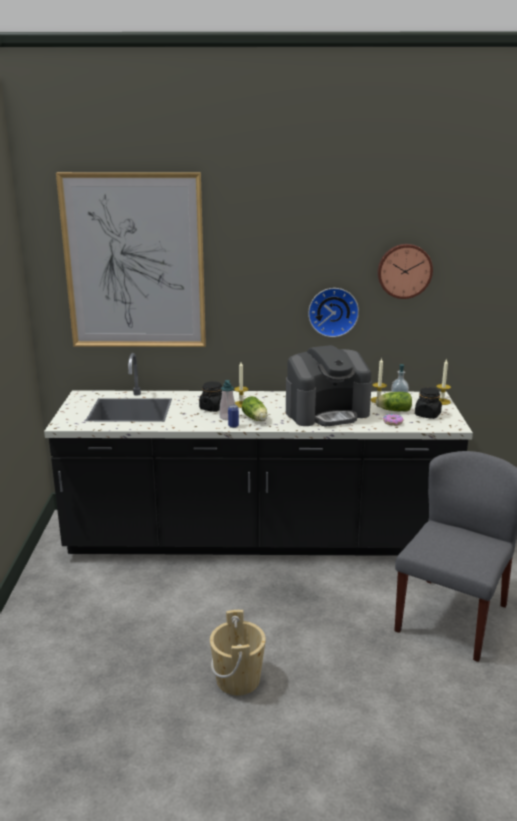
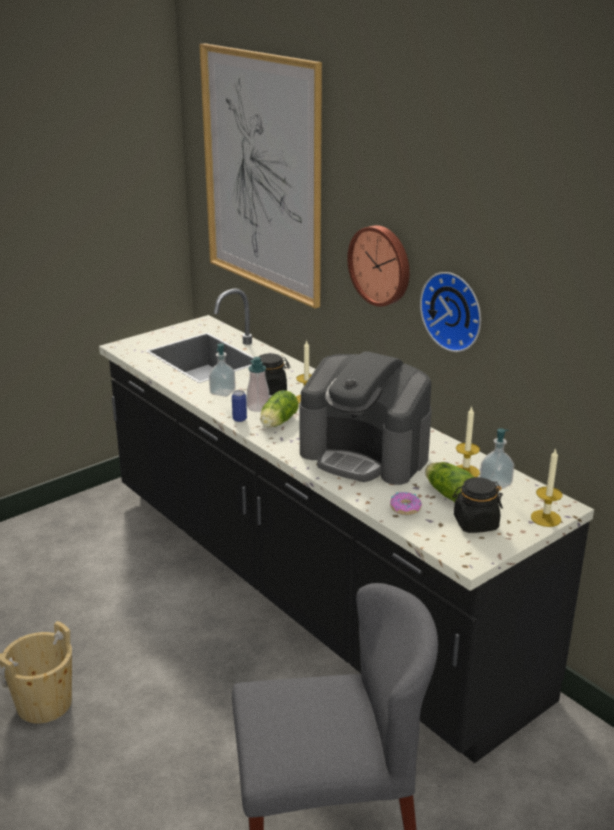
camera: 50 degrees right, 5 degrees up
wall clock [377,244,433,299] -> wall clock moved to [347,225,410,307]
none -> soap dispenser [209,344,235,397]

